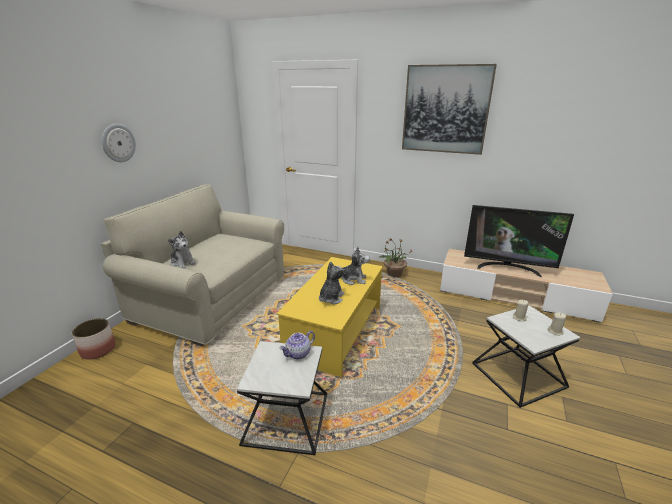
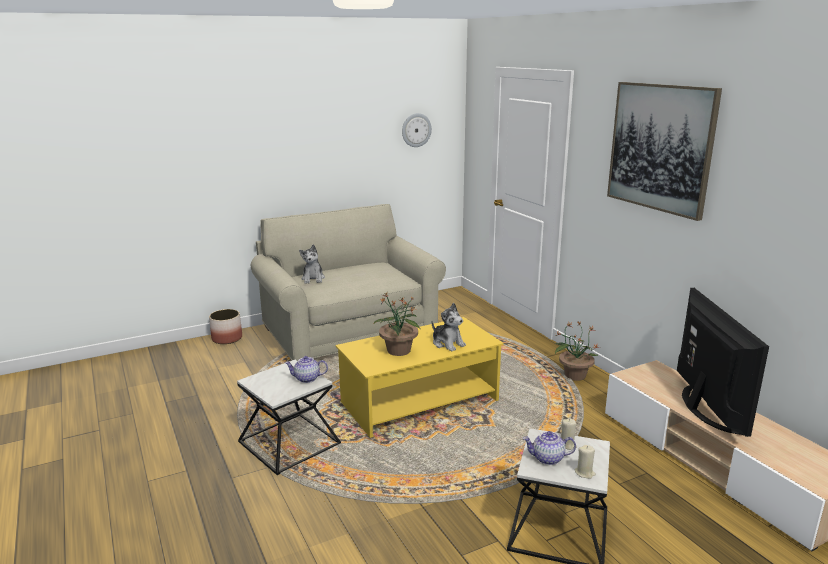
camera: 40 degrees right, 5 degrees down
wall clock [102,124,136,162] -> wall clock moved to [402,113,432,147]
plush toy [319,261,345,305] -> potted plant [374,292,420,356]
television [464,205,574,277] -> television turned 150 degrees counterclockwise [677,288,769,437]
none -> teapot [523,431,576,465]

